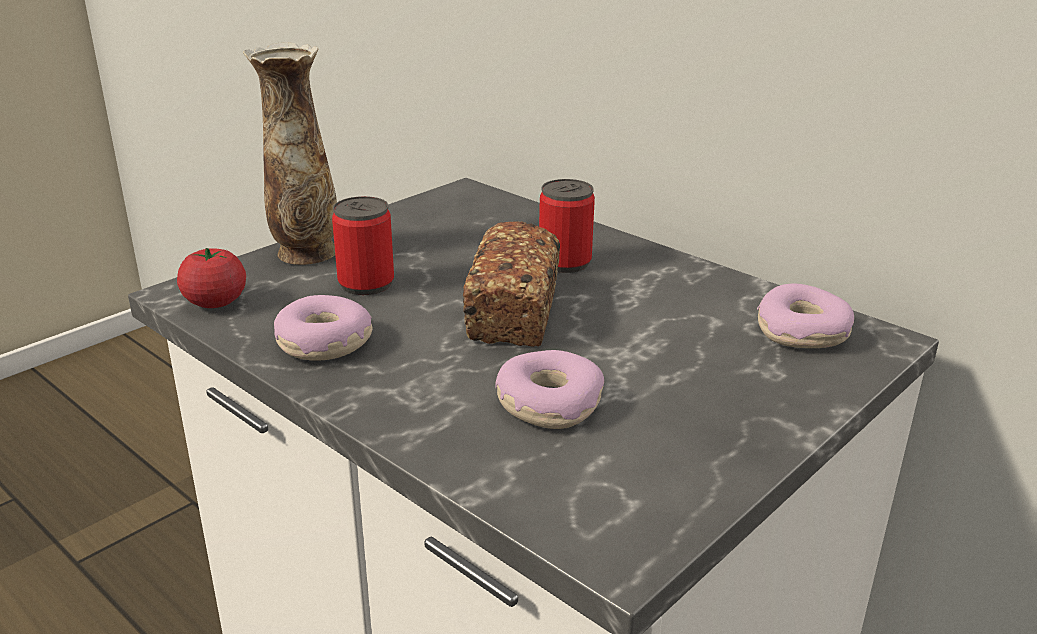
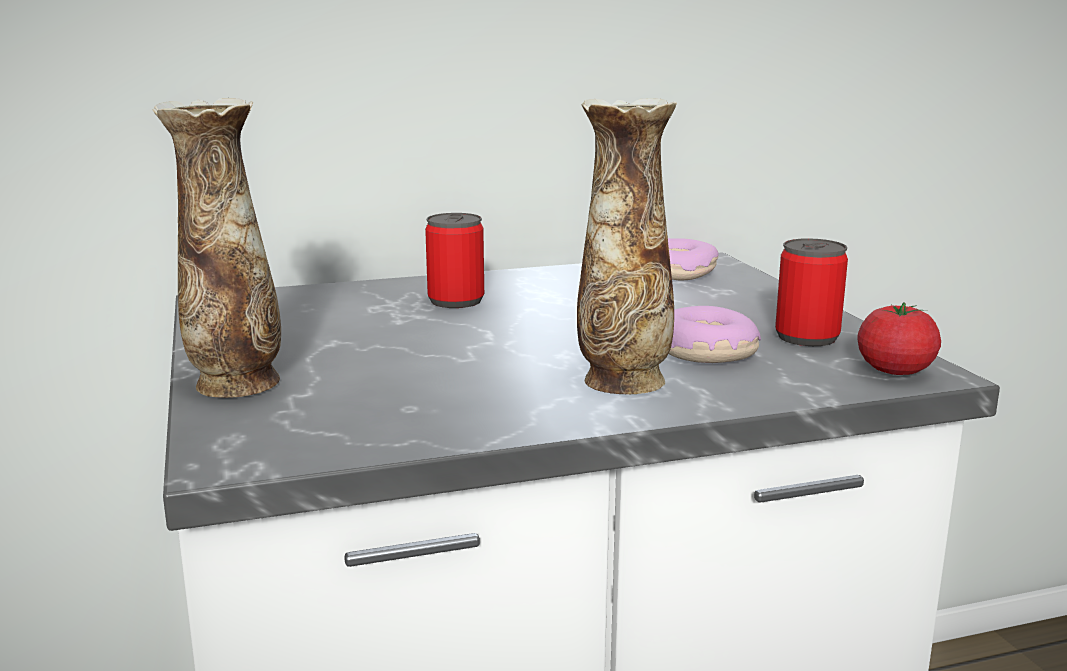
camera: 60 degrees left, 10 degrees down
tomato [177,248,246,308] -> tomato moved to [857,302,941,375]
donut [274,295,373,361] -> none
can [332,196,394,295] -> can moved to [775,238,848,346]
bread [463,221,560,347] -> none
none -> vase [577,98,677,394]

